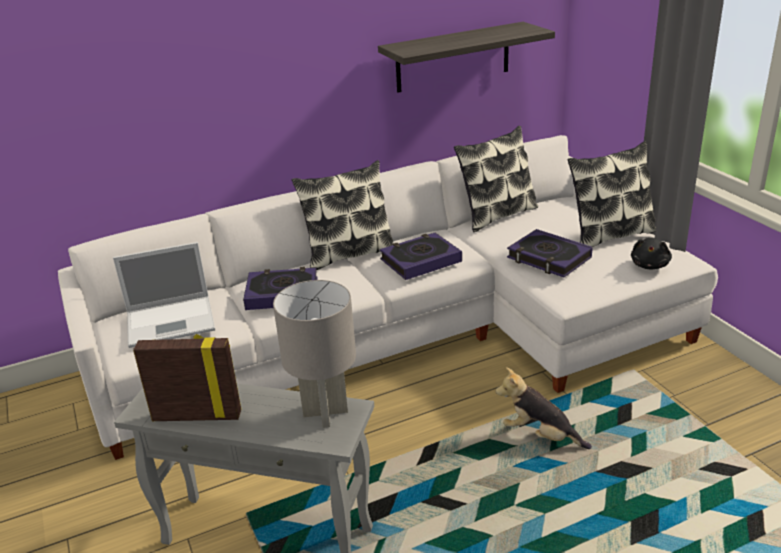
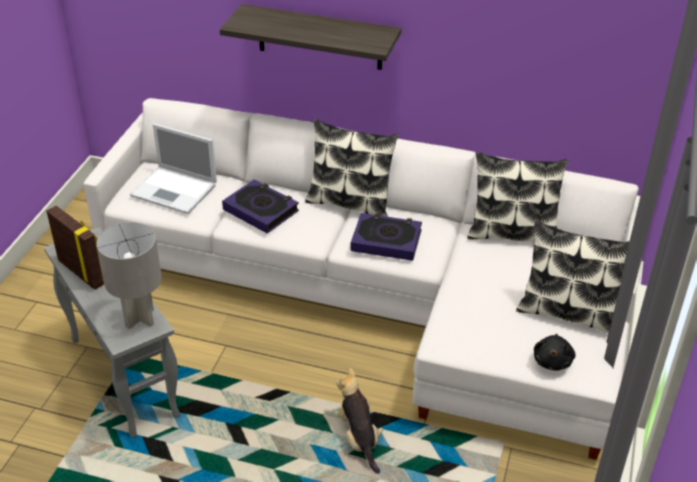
camera: 40 degrees right, 10 degrees up
shelf [378,22,555,93] -> shelf moved to [220,4,401,70]
book [507,229,593,277] -> none
black plush toy [631,238,672,269] -> black plush toy turned 45 degrees counterclockwise [534,334,575,371]

